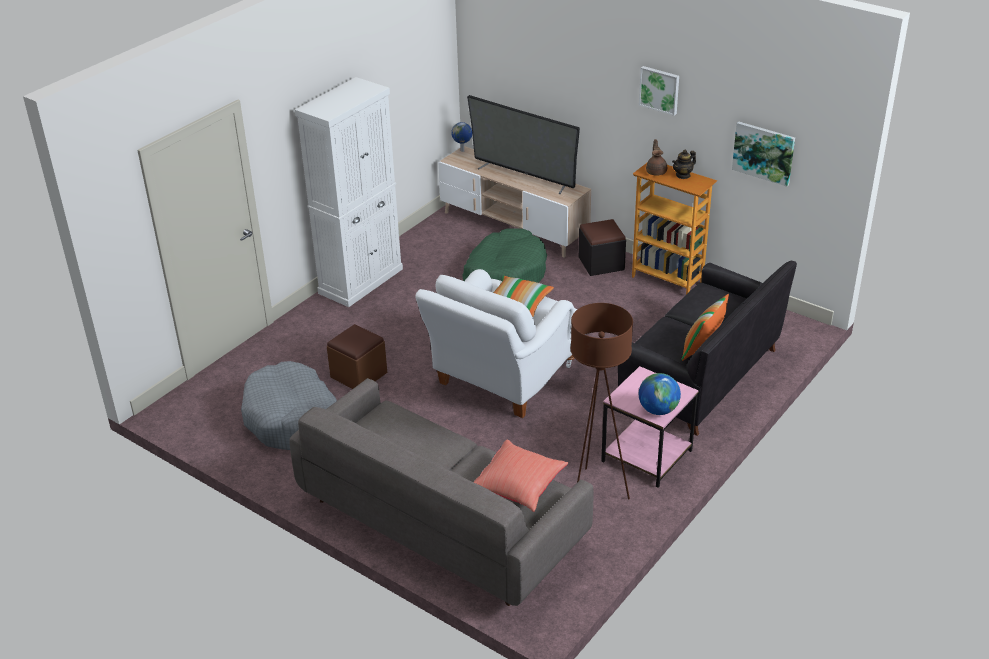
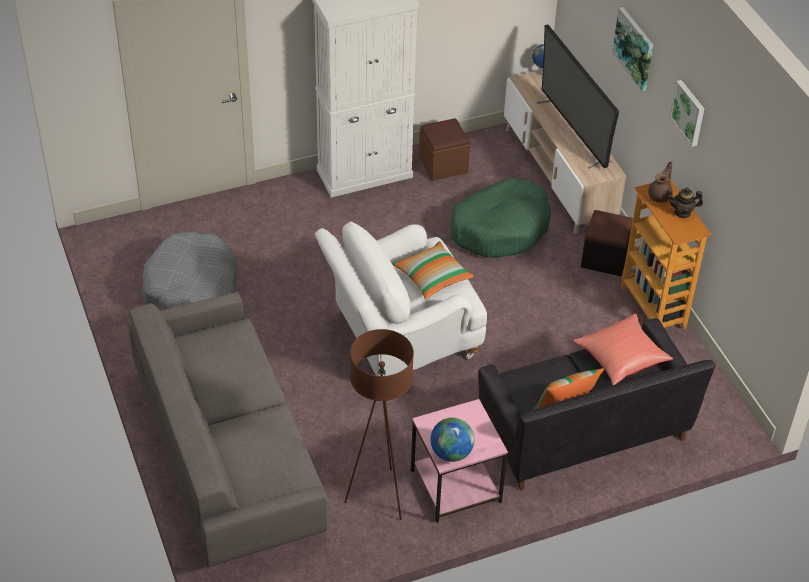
camera: 30 degrees right, 10 degrees up
brown ottoman [327,324,387,389] -> brown ottoman moved to [419,118,470,181]
red pillow [474,439,568,512] -> red pillow moved to [573,314,673,385]
picture [732,122,795,186] -> picture moved to [612,7,653,91]

